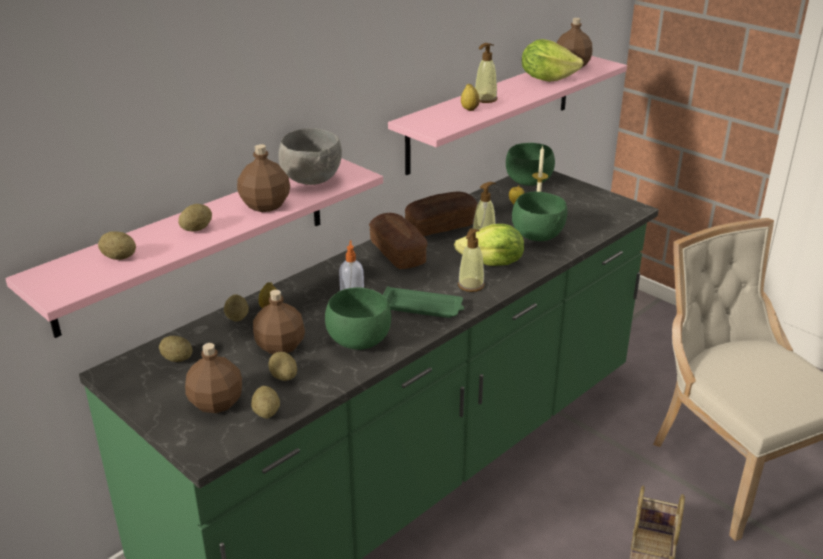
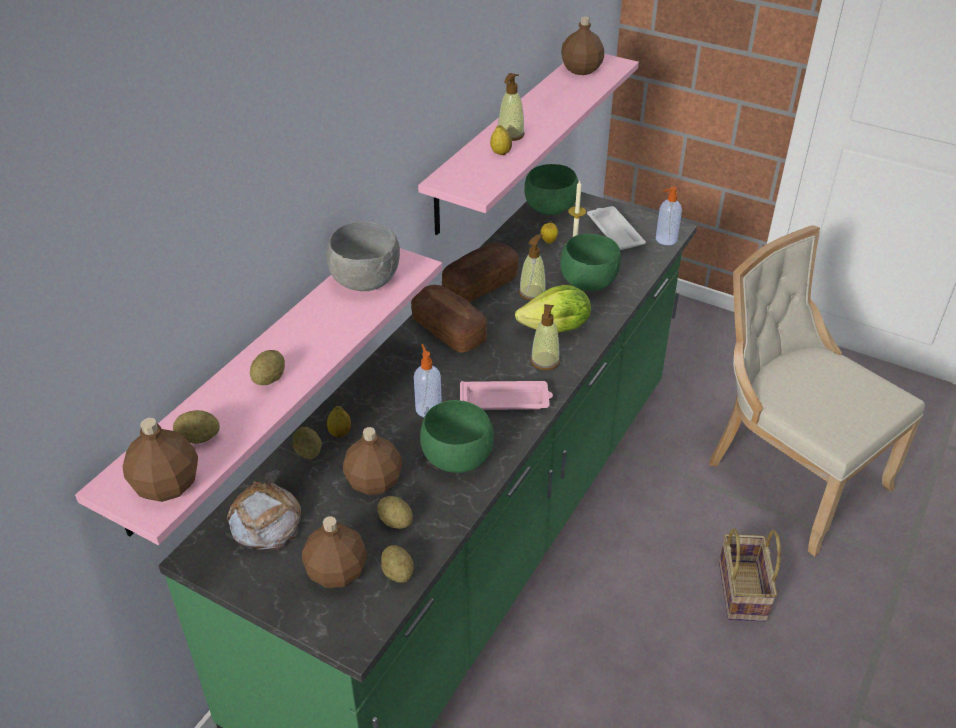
camera: 15 degrees left, 10 degrees up
potato [159,336,192,362] -> bread [227,481,301,550]
brown bottle [237,144,290,212] -> brown bottle moved to [123,418,198,502]
green tray [383,286,464,318] -> pink tray [460,381,553,410]
lettuce [522,39,583,82] -> none
none -> white tray [587,206,646,250]
none -> soap dispenser [656,186,682,245]

